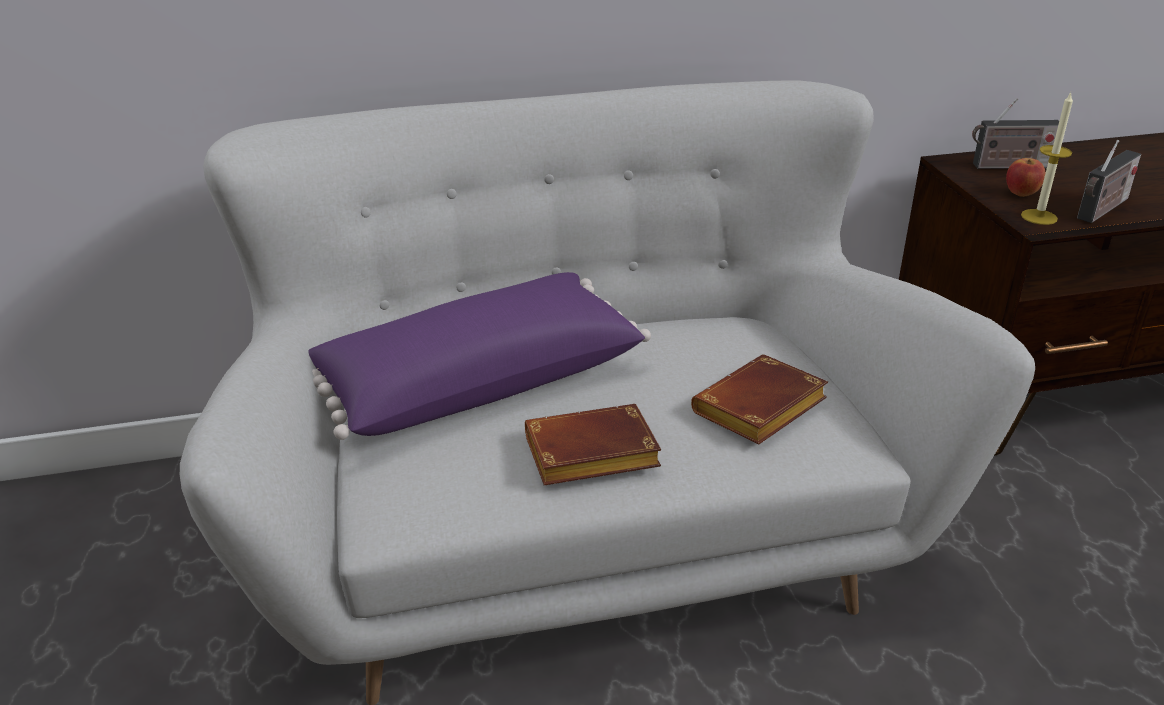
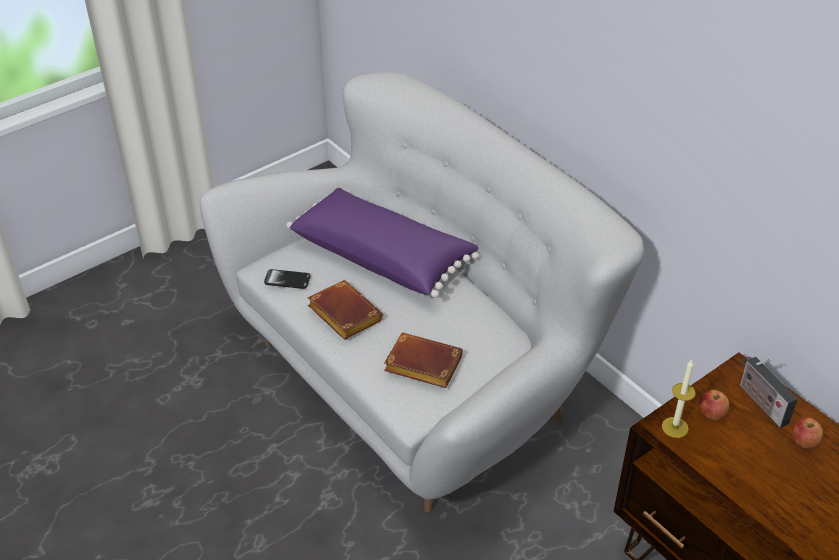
camera: 65 degrees right, 10 degrees up
radio [1077,140,1141,223] -> none
none -> phone [264,269,310,289]
none -> apple [792,418,823,449]

